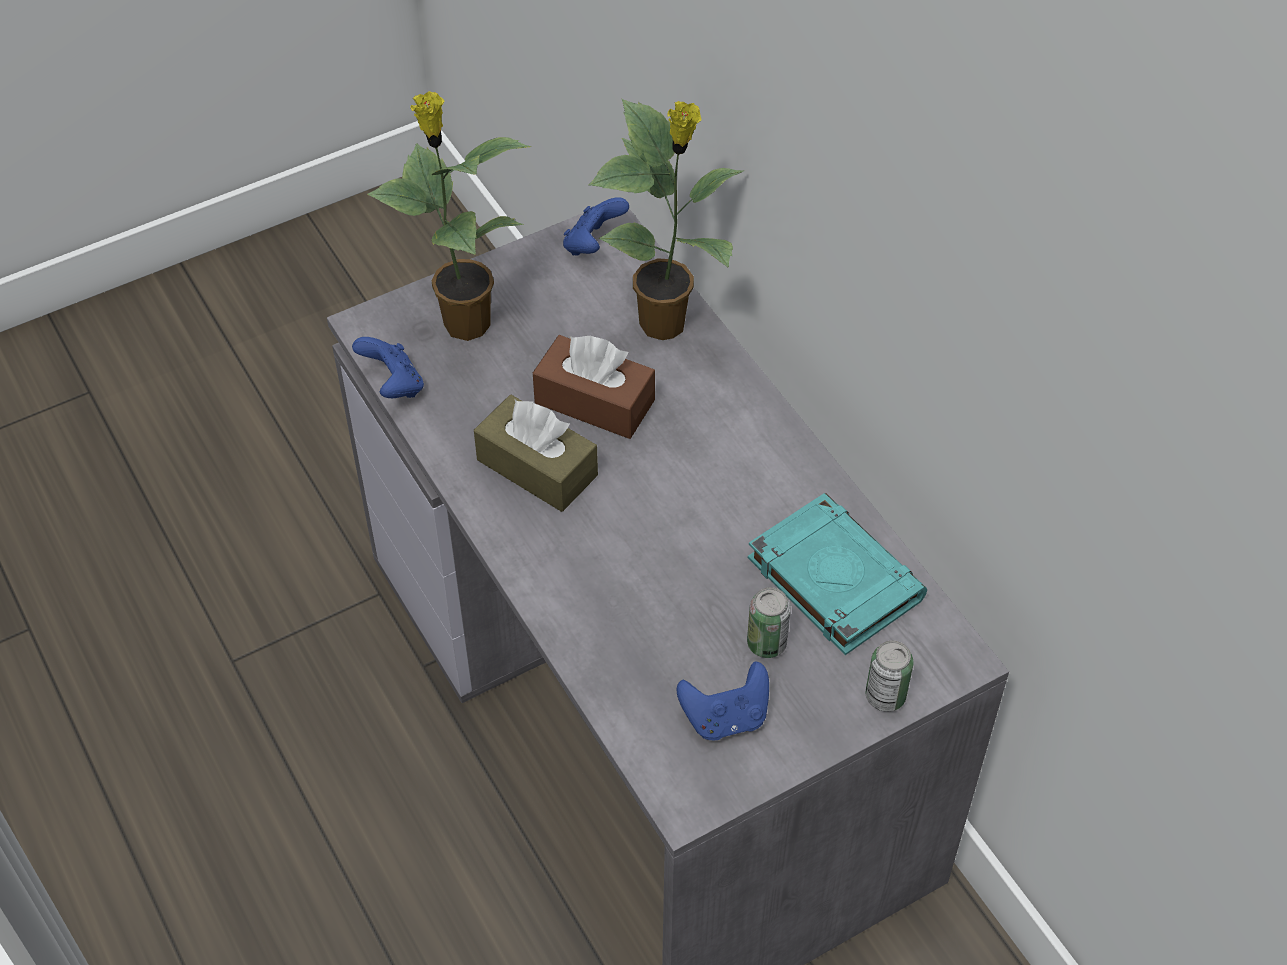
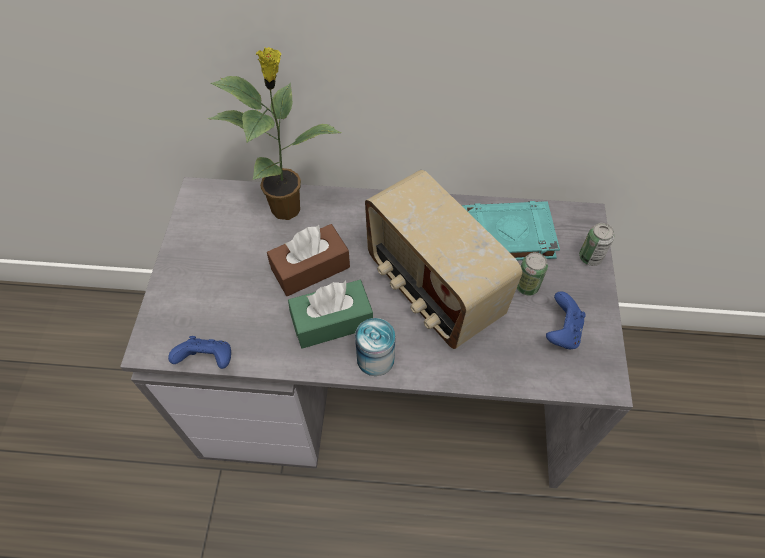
camera: 55 degrees left, 5 degrees up
potted plant [367,91,532,341] -> none
brown tissue box [474,395,598,512] -> green tissue box [288,280,373,349]
blue game controller [563,197,629,256] -> none
none -> can [355,318,395,376]
none -> radio [365,170,522,349]

